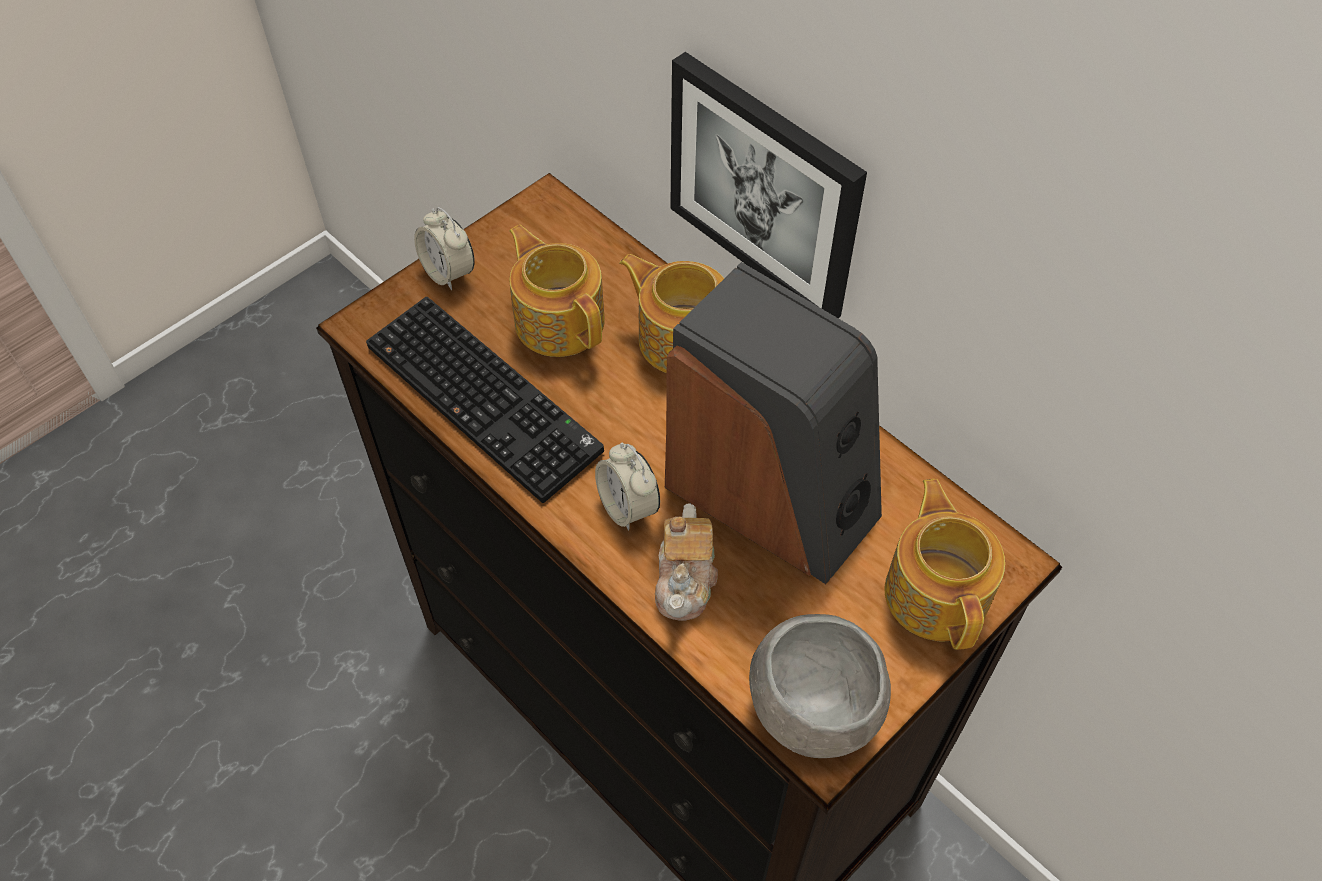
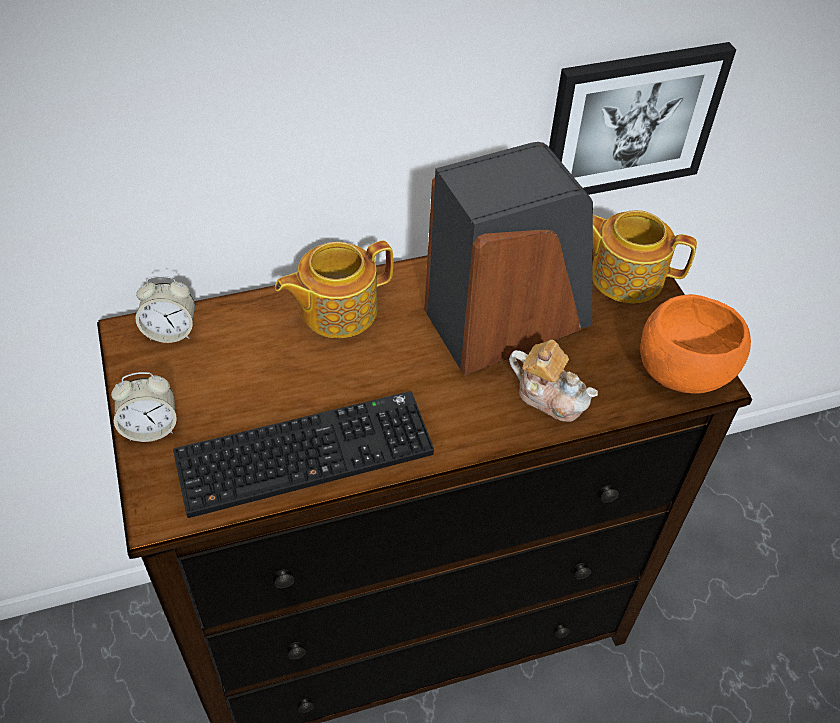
camera: 65 degrees left, 5 degrees down
teapot [509,225,605,357] -> none
alarm clock [595,443,660,531] -> alarm clock moved to [135,276,195,343]
picture [670,52,867,318] -> picture moved to [549,42,736,195]
grey bowl [749,614,891,758] -> orange bowl [640,294,751,394]

